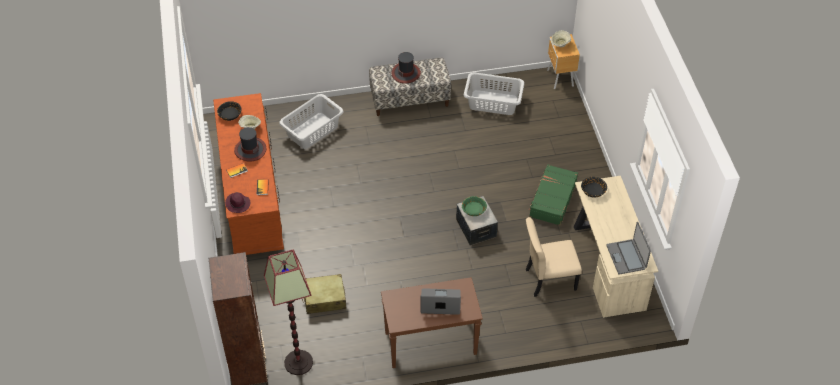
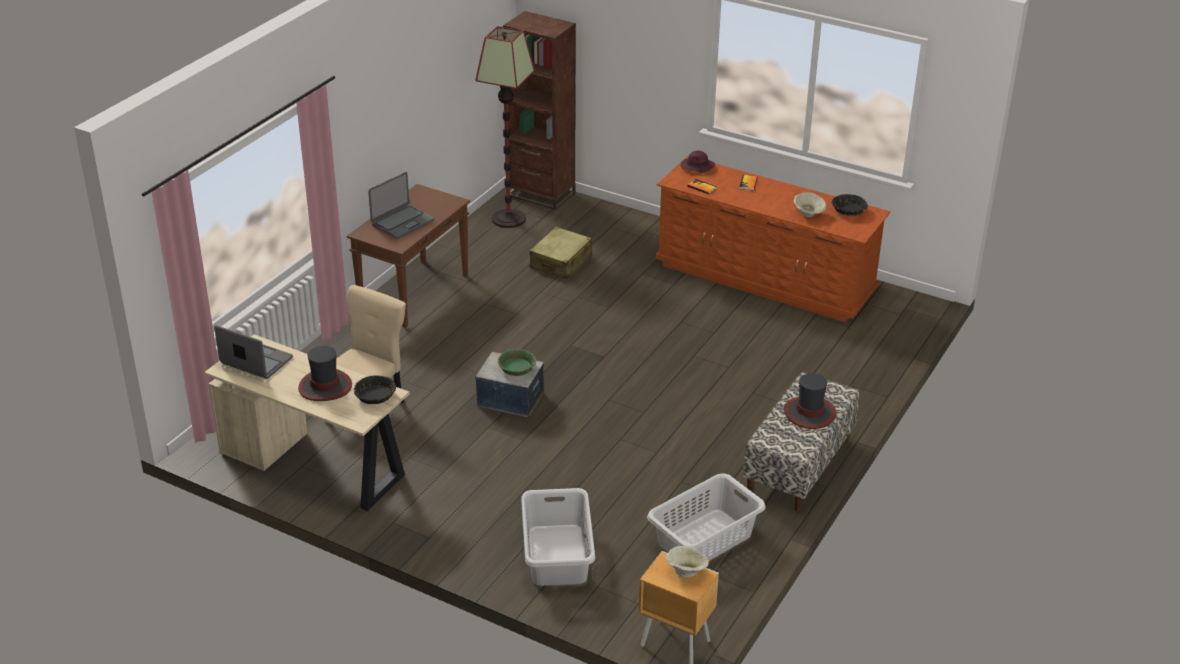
camera: 130 degrees right, 15 degrees down
hat [234,127,266,162] -> hat moved to [298,346,352,401]
grey laundry basket [279,94,343,149] -> grey laundry basket moved to [521,488,595,586]
green suitcase [529,164,578,226] -> none

